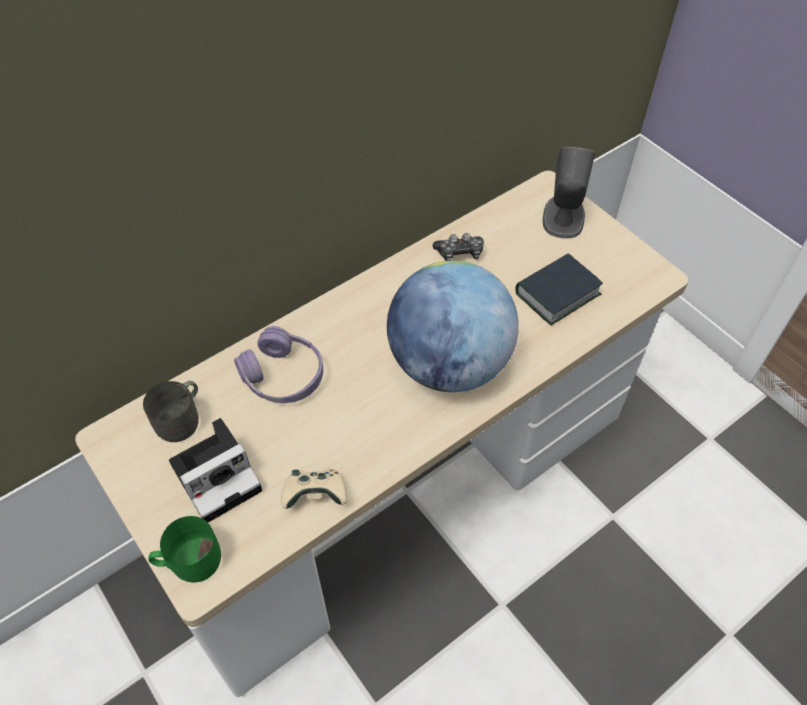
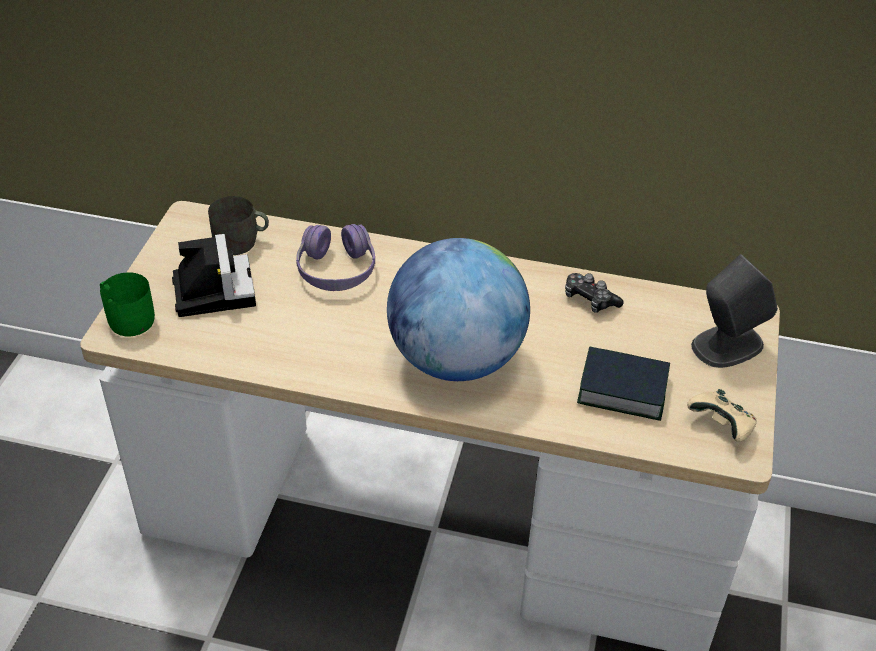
camera: 50 degrees right, 10 degrees down
camera [169,418,262,522] -> camera turned 120 degrees counterclockwise [172,234,256,317]
beige game controller [281,469,347,509] -> beige game controller moved to [687,389,757,442]

